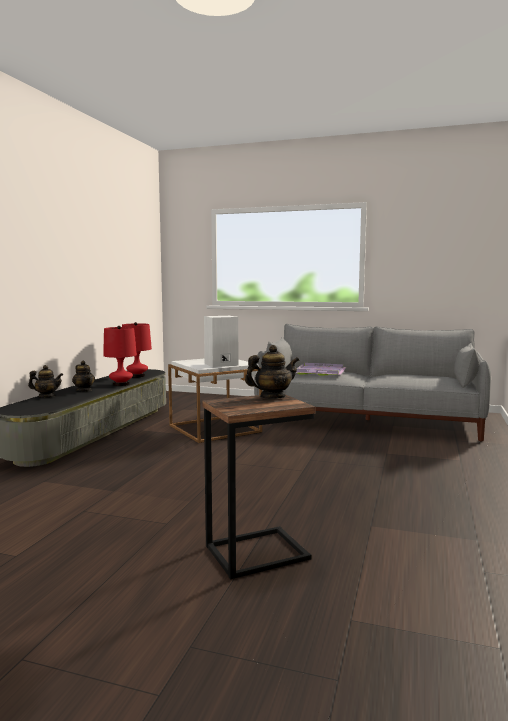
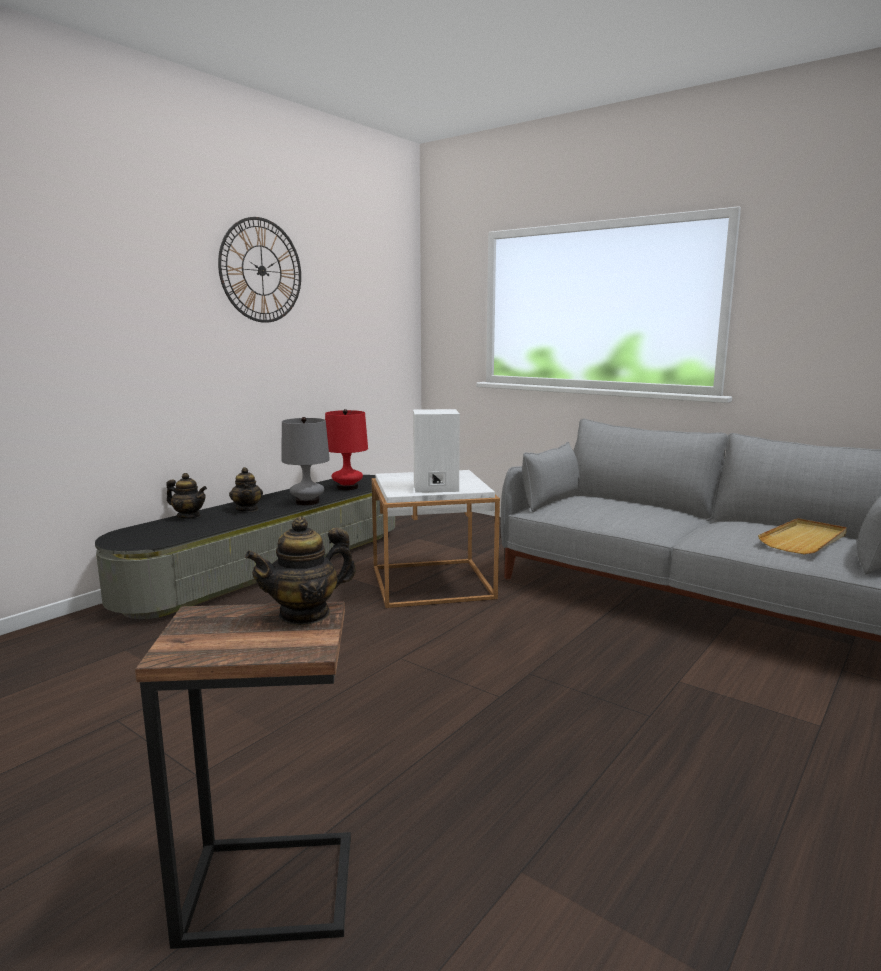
camera: 20 degrees right, 5 degrees up
red table lamp [103,326,137,386] -> grey table lamp [281,417,330,505]
teapot [245,345,299,399] -> teapot turned 150 degrees clockwise [245,516,356,625]
purple tray [296,363,347,375] -> none
none -> wall clock [218,217,301,323]
none -> beige tray [758,518,847,554]

